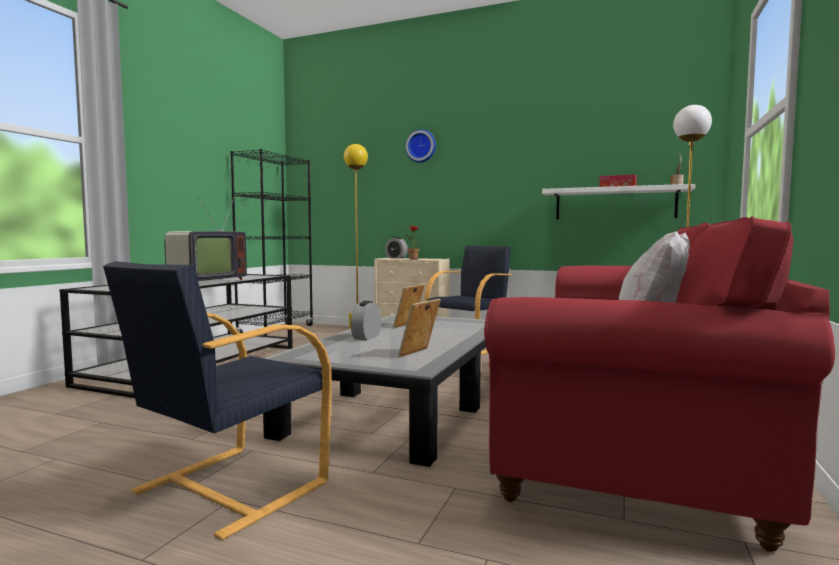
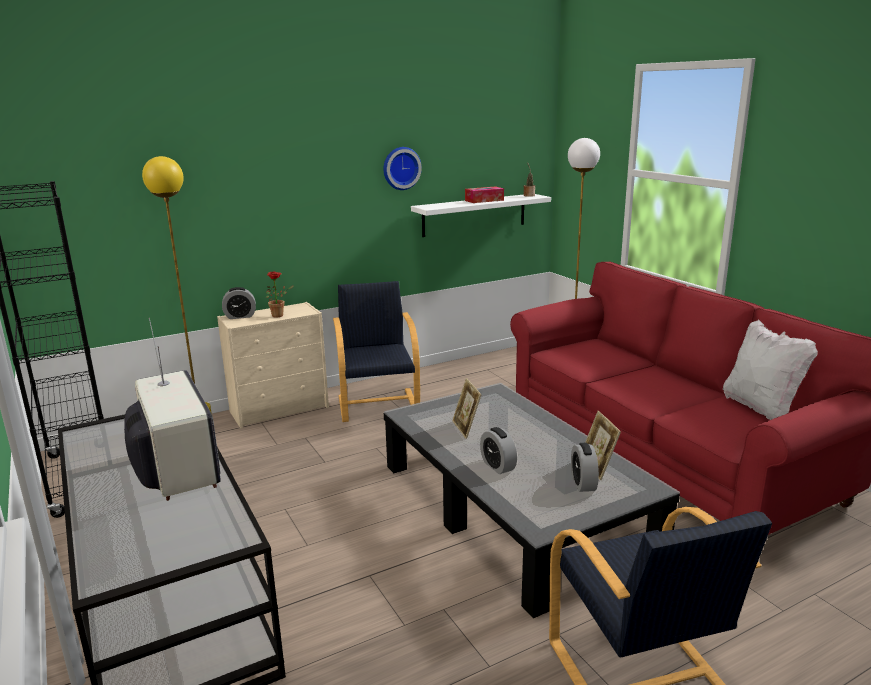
camera: 50 degrees left, 15 degrees up
wall clock [405,129,436,163] -> wall clock moved to [383,147,422,190]
none -> alarm clock [571,443,599,492]

